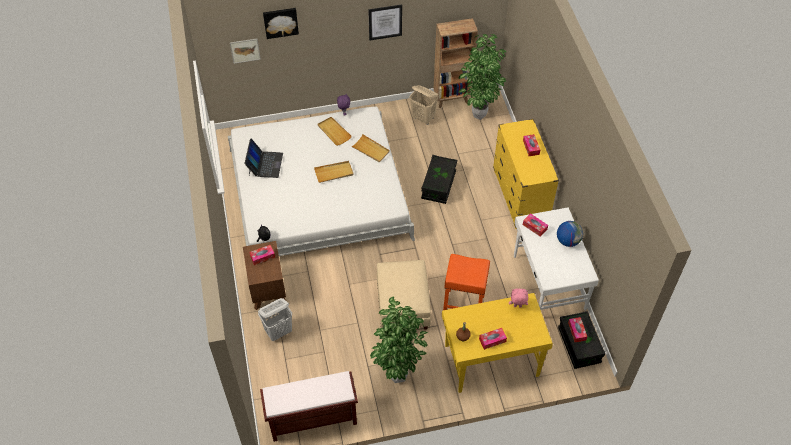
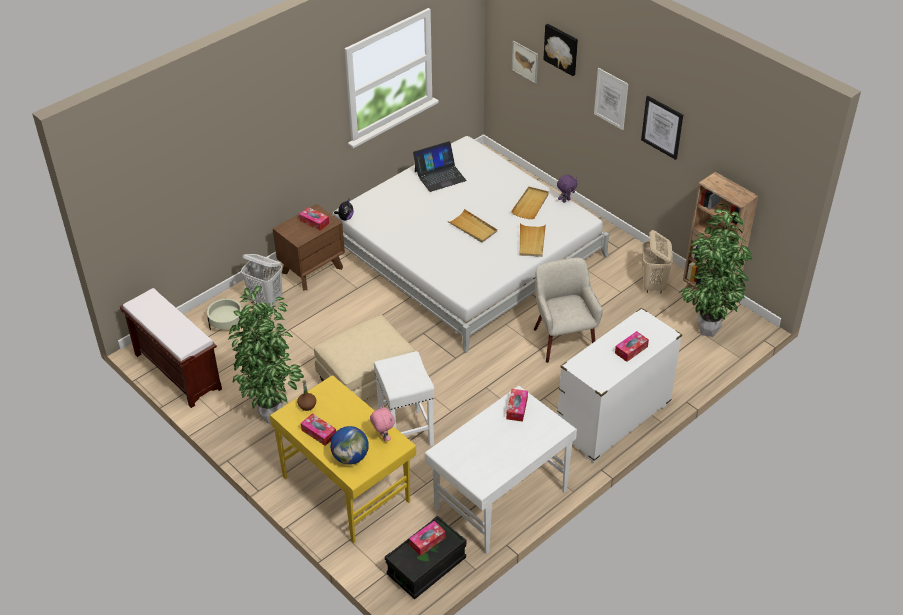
camera: 60 degrees right, 10 degrees down
black storage box [421,155,457,204] -> beige armchair [534,258,603,363]
orange stool [443,254,490,310] -> white stool [374,351,434,446]
yellow dresser [493,119,559,229] -> white dresser [557,308,682,463]
globe [557,221,583,247] -> globe moved to [330,426,369,465]
none -> beige planter [207,298,242,330]
none -> picture [594,68,628,130]

